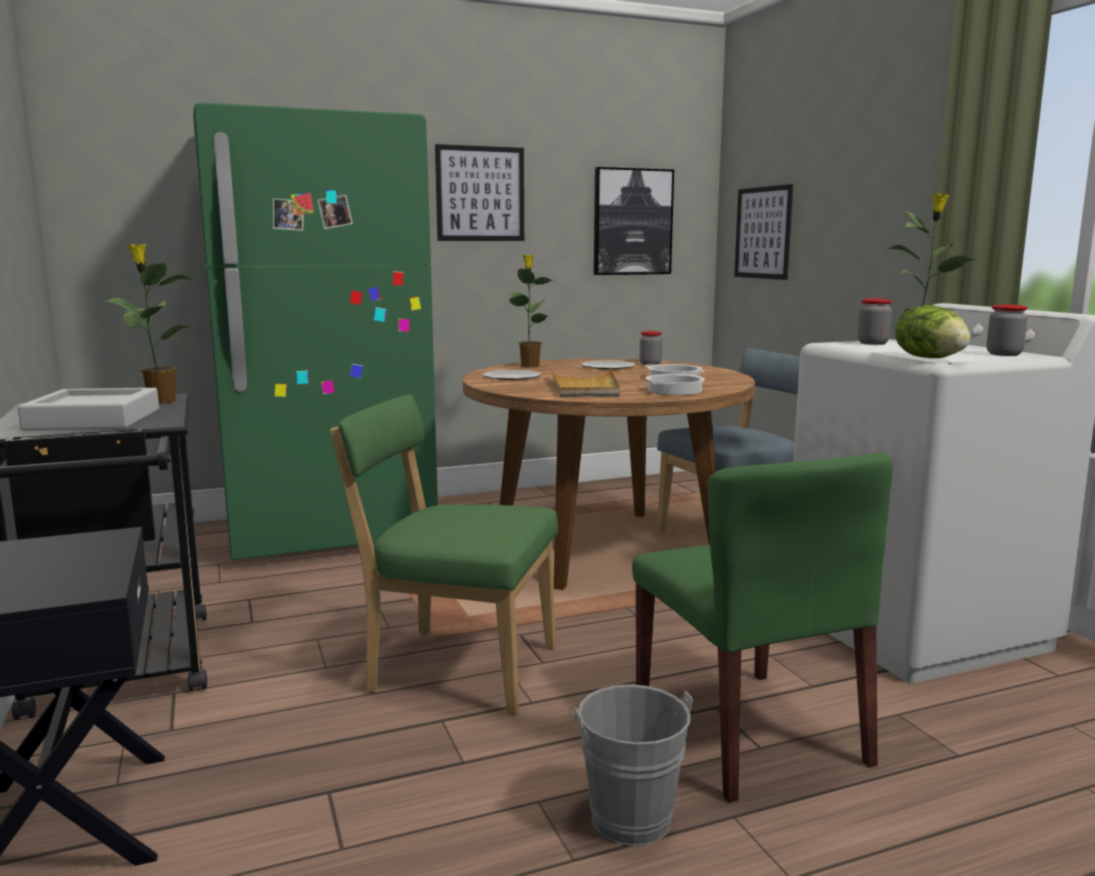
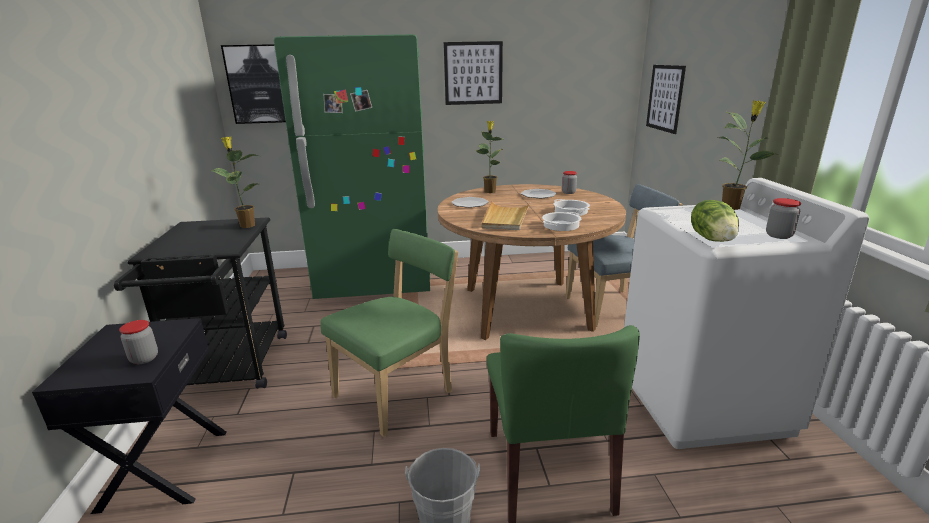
camera: 15 degrees right, 10 degrees up
grey tray [18,388,159,430] -> none
green chair [330,394,558,715] -> green chair turned 105 degrees clockwise [321,229,459,437]
picture [594,167,674,275] -> picture moved to [221,44,286,124]
jar [858,299,892,345] -> jar moved to [119,320,158,364]

